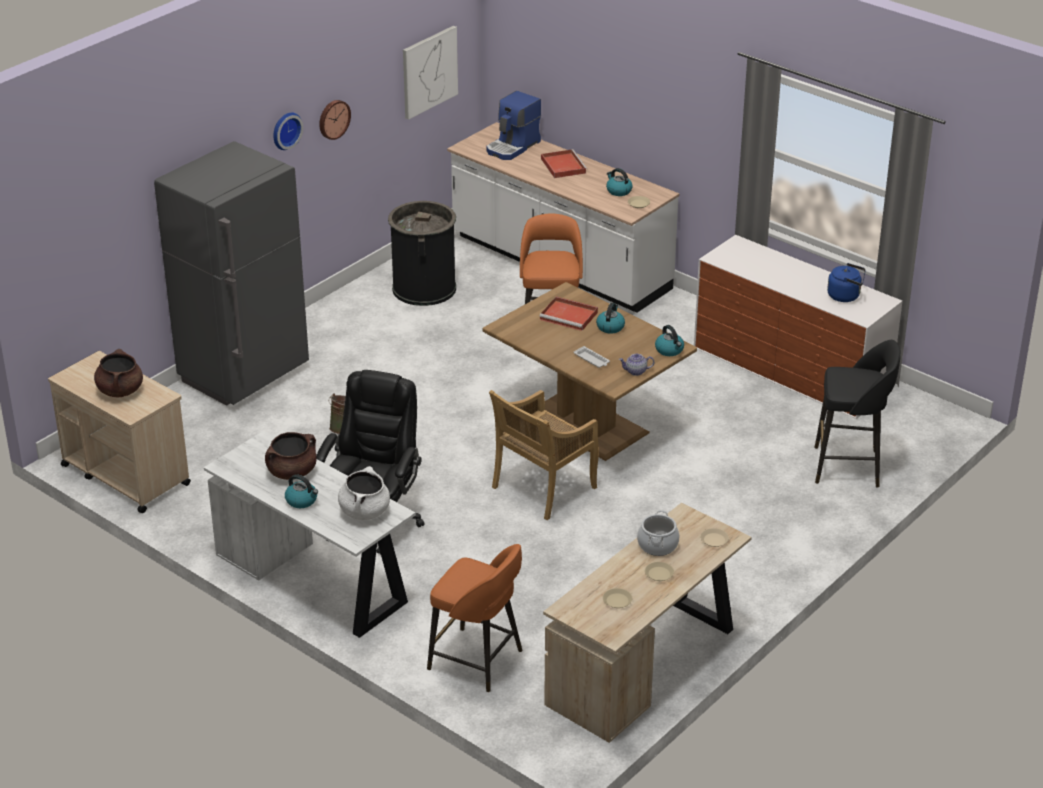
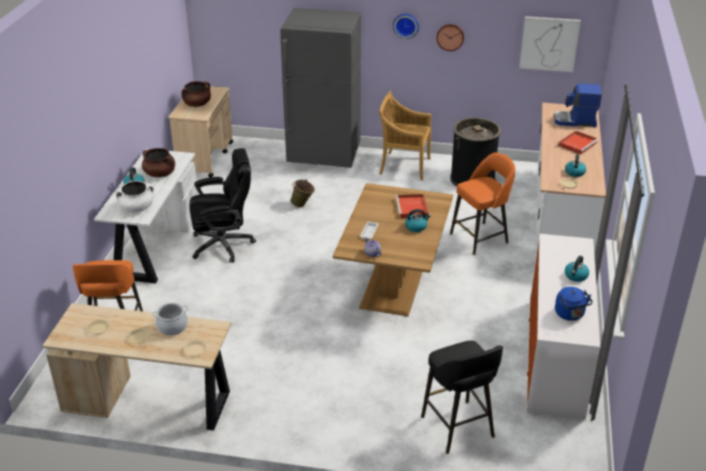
camera: 60 degrees right, 0 degrees up
beige chair [489,390,599,520] -> beige chair moved to [379,91,431,180]
kettle [655,325,684,356] -> kettle moved to [565,256,589,282]

